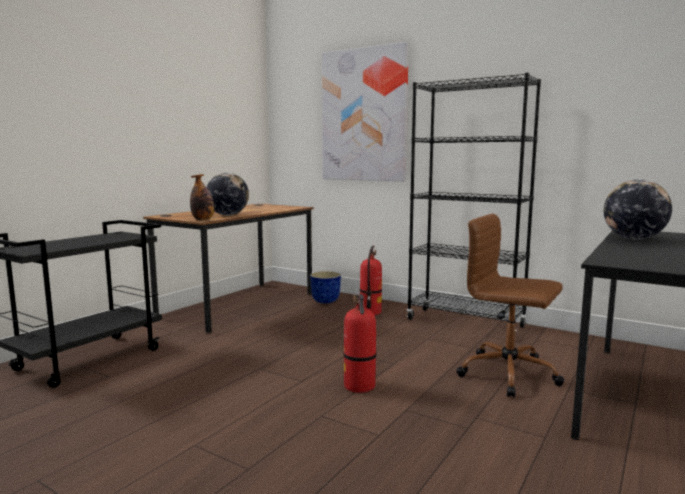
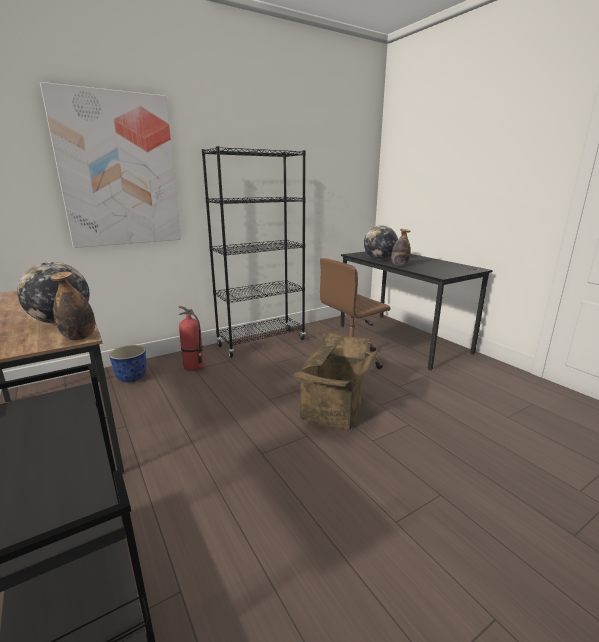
camera: 65 degrees left, 10 degrees up
fire extinguisher [343,294,376,393] -> cardboard box [291,332,378,430]
none -> bottle [391,229,411,266]

